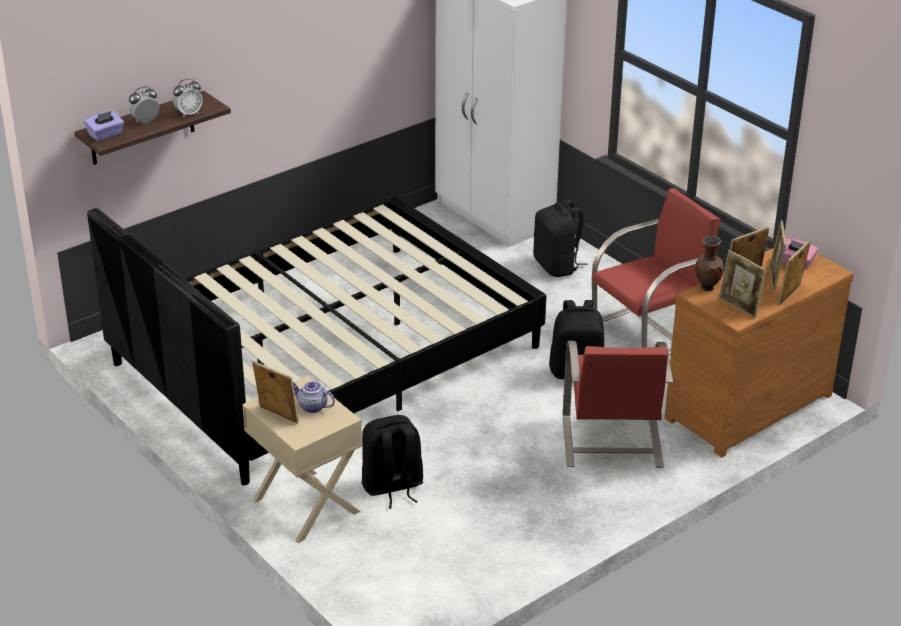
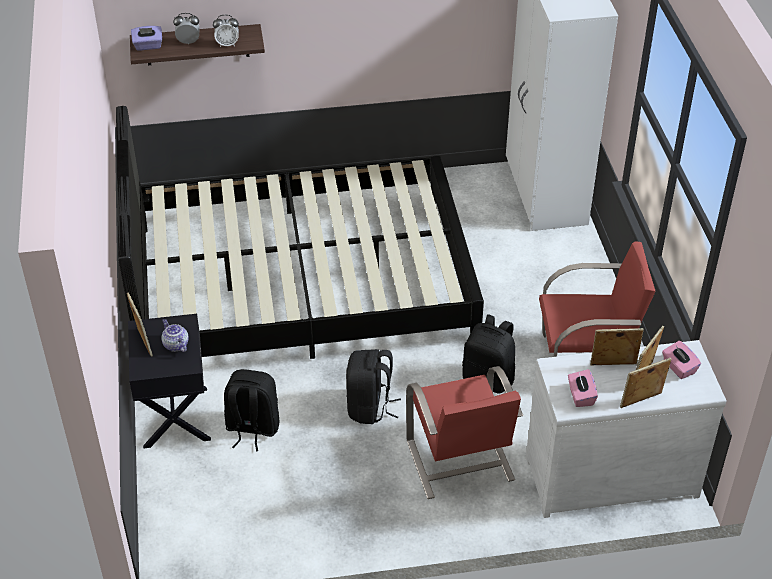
camera: 30 degrees right, 10 degrees up
beige nightstand [242,376,362,543] -> black nightstand [128,314,211,449]
black backpack [533,199,588,277] -> black backpack moved to [346,349,401,424]
red chair [563,341,673,468] -> red chair turned 45 degrees counterclockwise [406,366,523,499]
brown dresser [664,248,854,458] -> white dresser [526,340,727,518]
brown vase [695,236,724,291] -> none
picture frame [719,250,767,319] -> pink tissue box [568,369,598,407]

